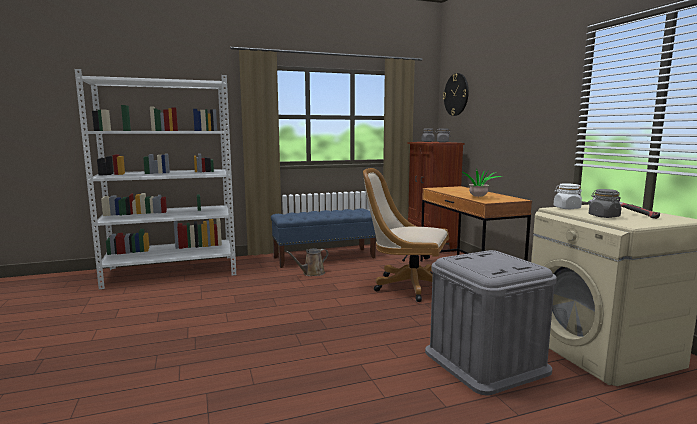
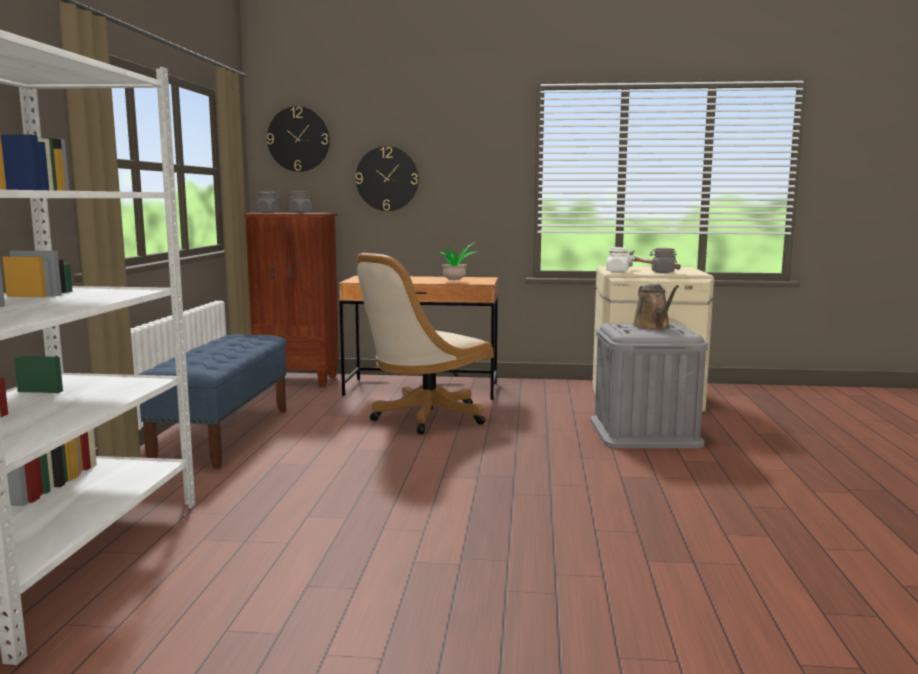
camera: 65 degrees left, 0 degrees up
brown watering can [285,248,329,276] -> brown watering can moved to [633,284,679,330]
none -> wall clock [356,146,419,211]

